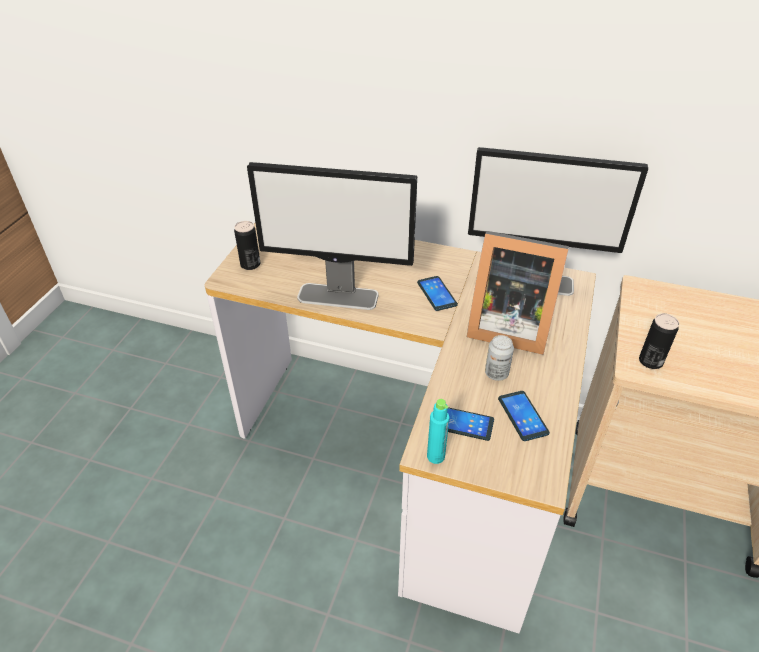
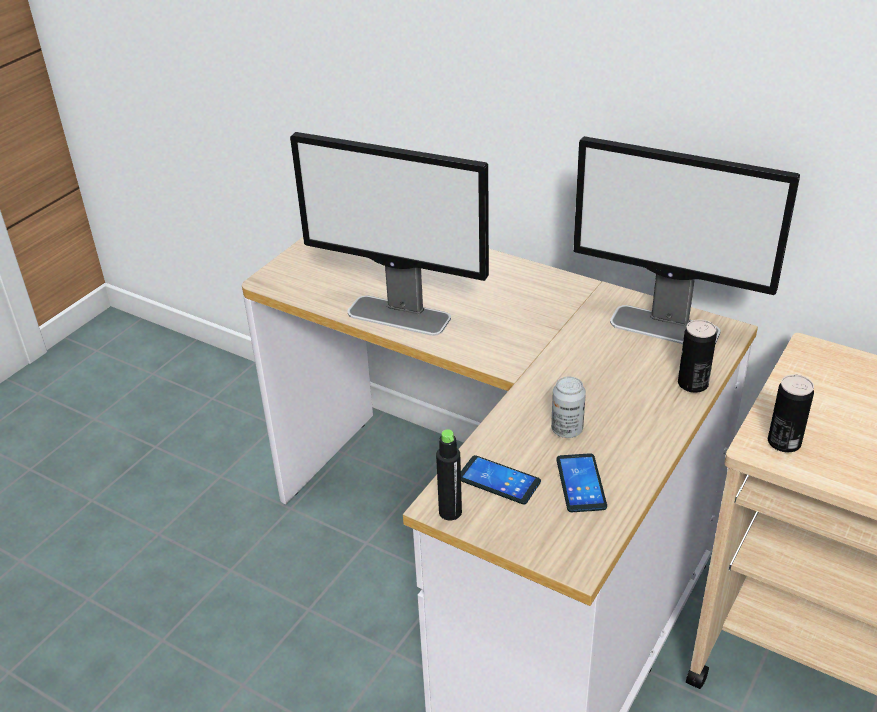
camera: 15 degrees right, 5 degrees down
can [234,221,260,270] -> can moved to [678,319,717,393]
phone [417,276,458,311] -> none
turquoise bottle [427,399,449,464] -> black bottle [436,429,462,520]
picture frame [467,231,569,355] -> none

